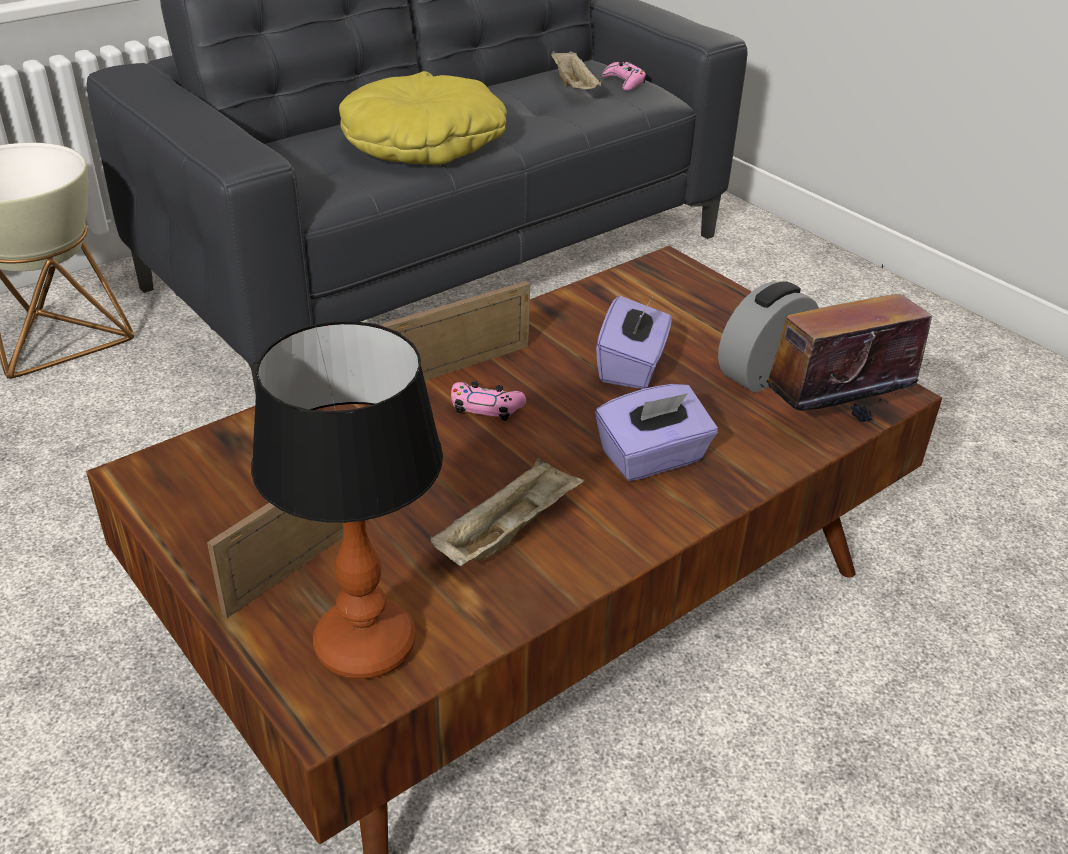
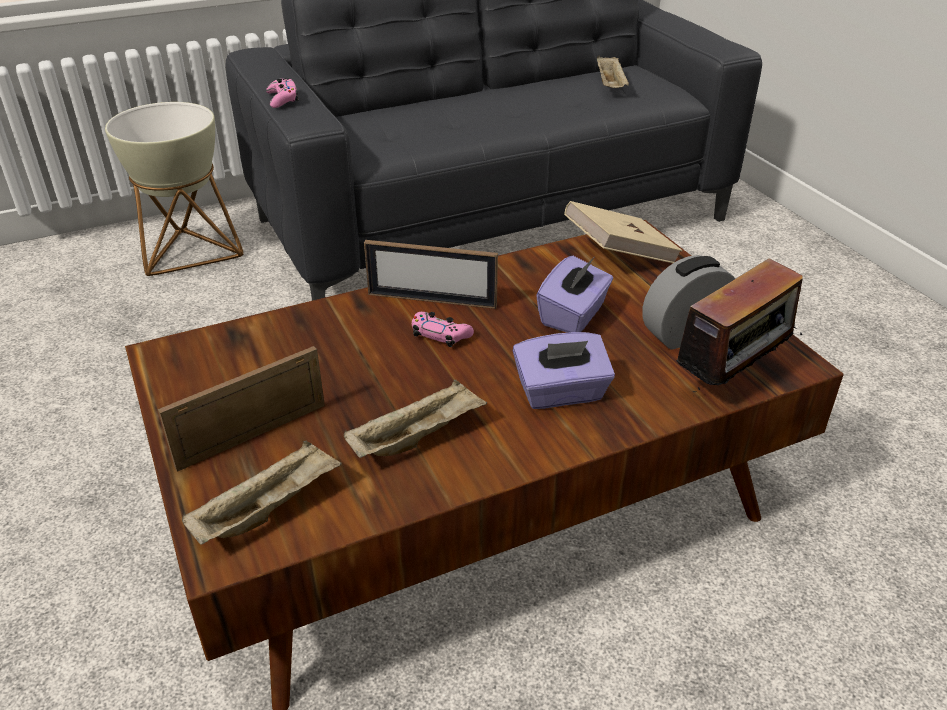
camera: 15 degrees right, 0 degrees up
table lamp [251,321,443,679] -> beige tray [182,440,342,544]
yellow pillow [339,71,507,165] -> none
picture frame [381,281,530,381] -> picture frame turned 150 degrees counterclockwise [364,240,498,309]
pink game controller [602,61,646,91] -> pink game controller moved to [266,78,298,108]
radio [759,265,947,422] -> radio turned 150 degrees clockwise [673,258,803,392]
none -> beige book [564,201,683,263]

